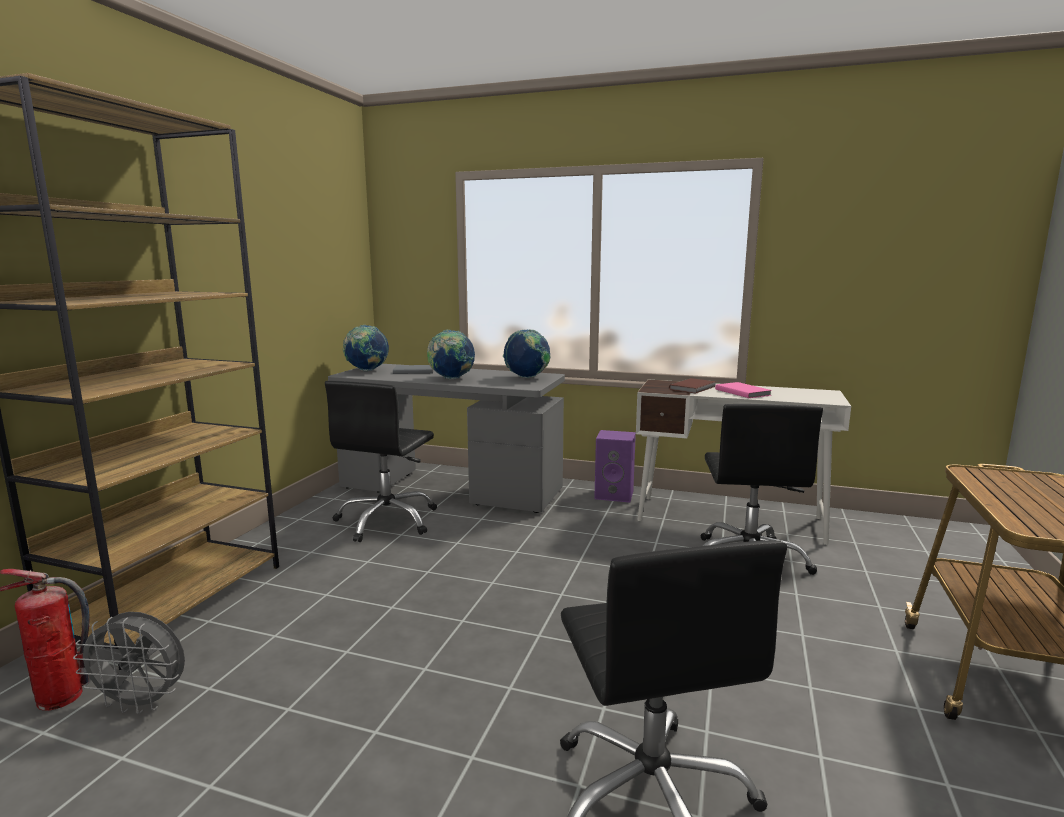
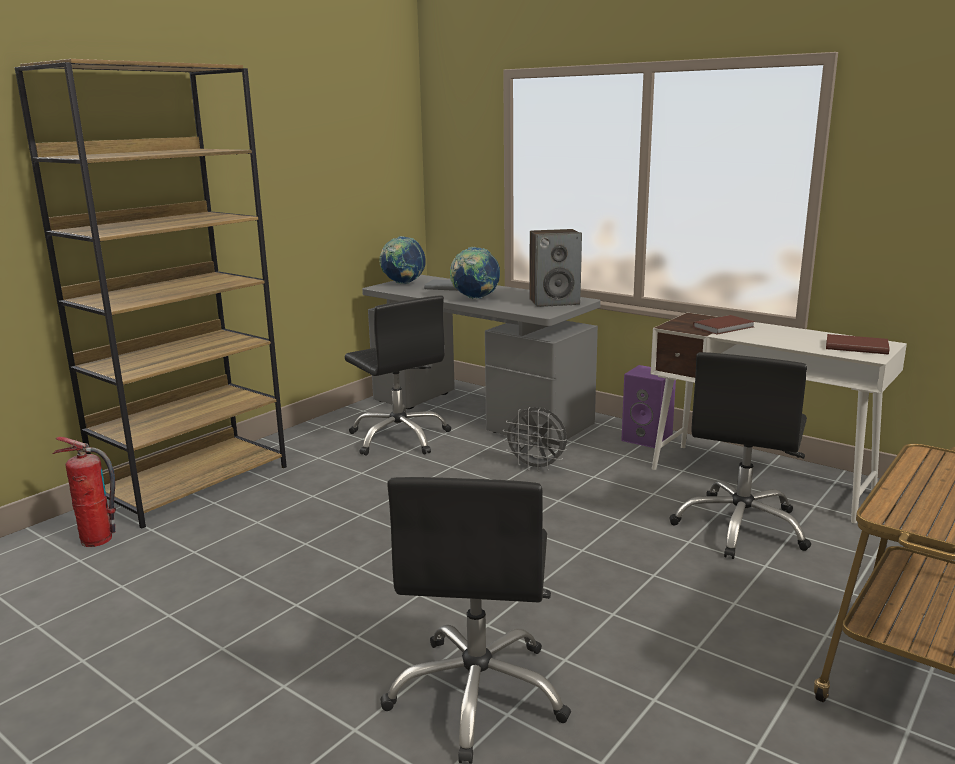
camera: 20 degrees right, 5 degrees up
grey fan [73,612,185,714] -> grey fan moved to [503,407,567,472]
black office chair [325,380,437,542] -> black office chair turned 75 degrees counterclockwise [344,295,451,455]
globe [503,329,551,378] -> speaker [529,229,582,307]
pink book [715,382,772,398] -> none
none -> brown book [826,334,890,355]

